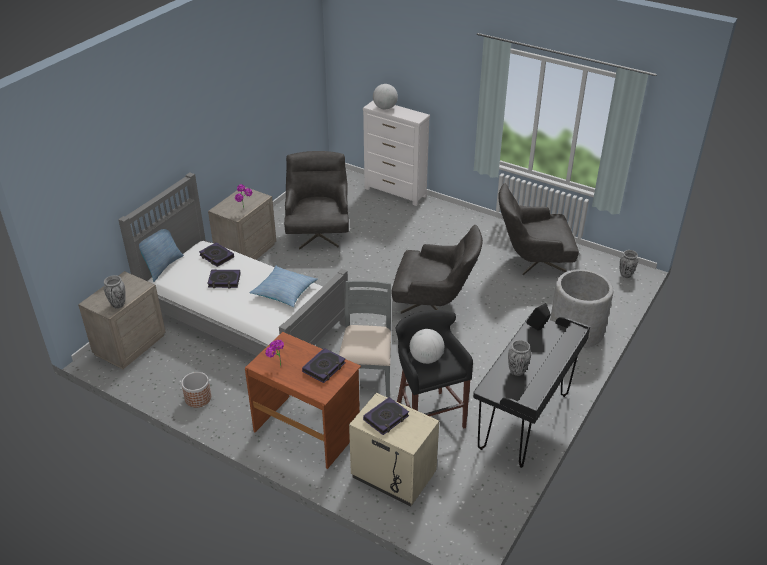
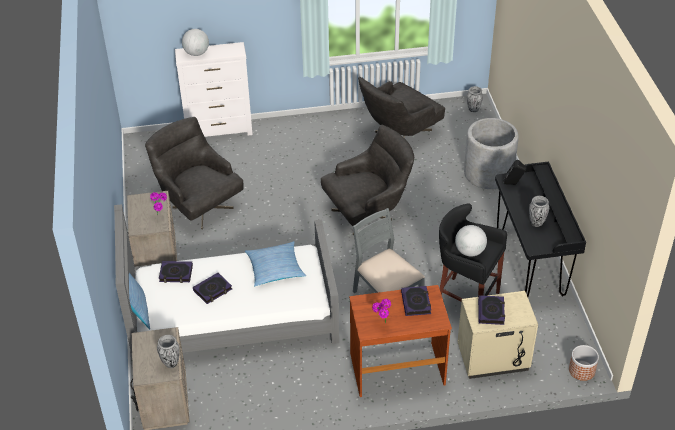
camera: 40 degrees left, 5 degrees up
planter [181,372,211,407] -> planter moved to [569,345,599,381]

